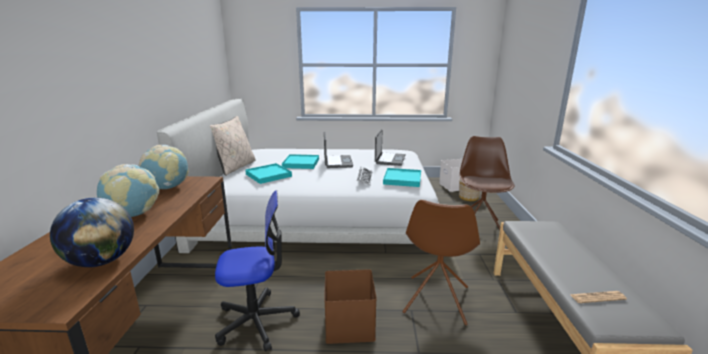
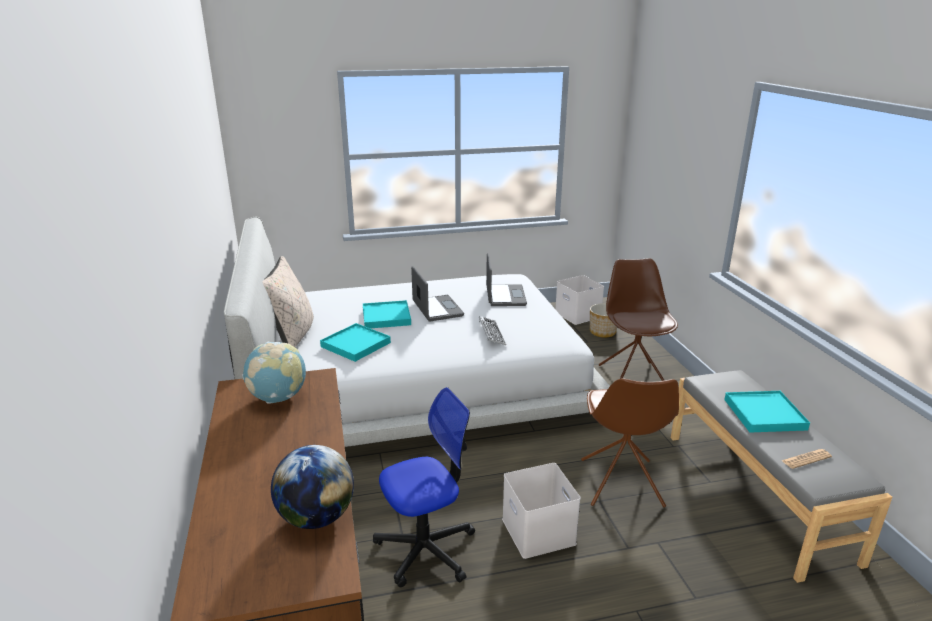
camera: 15 degrees left, 5 degrees up
globe [97,164,159,217] -> none
brown storage box [324,269,377,344] -> white storage box [502,463,581,559]
turquoise tray [383,168,421,187] -> turquoise tray moved to [724,391,810,433]

